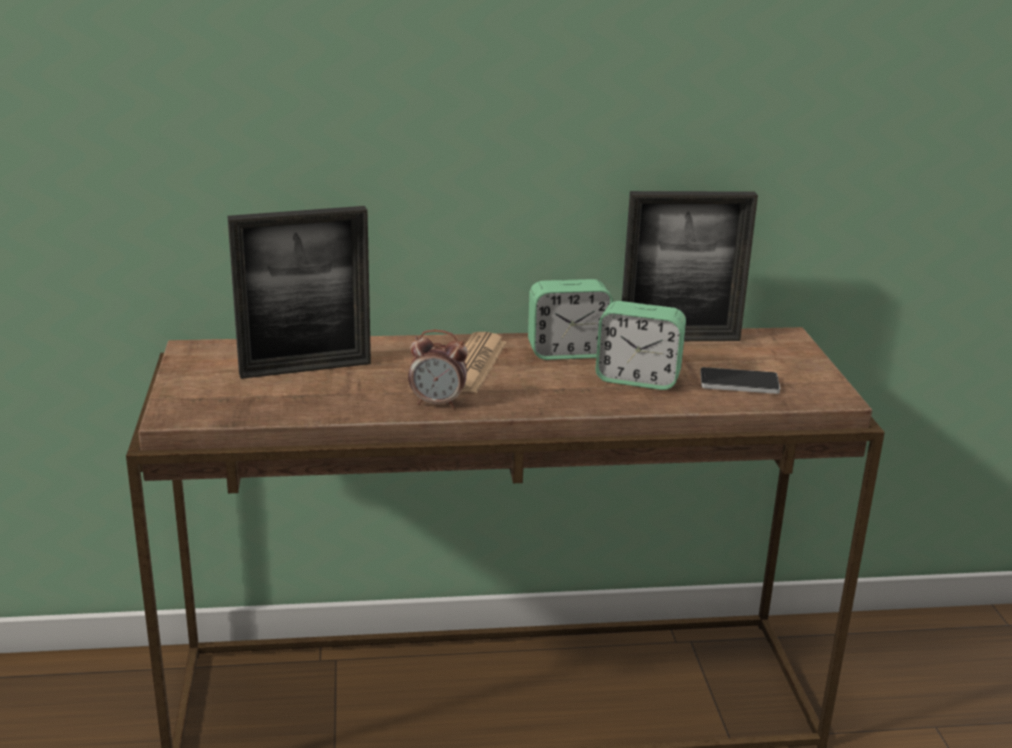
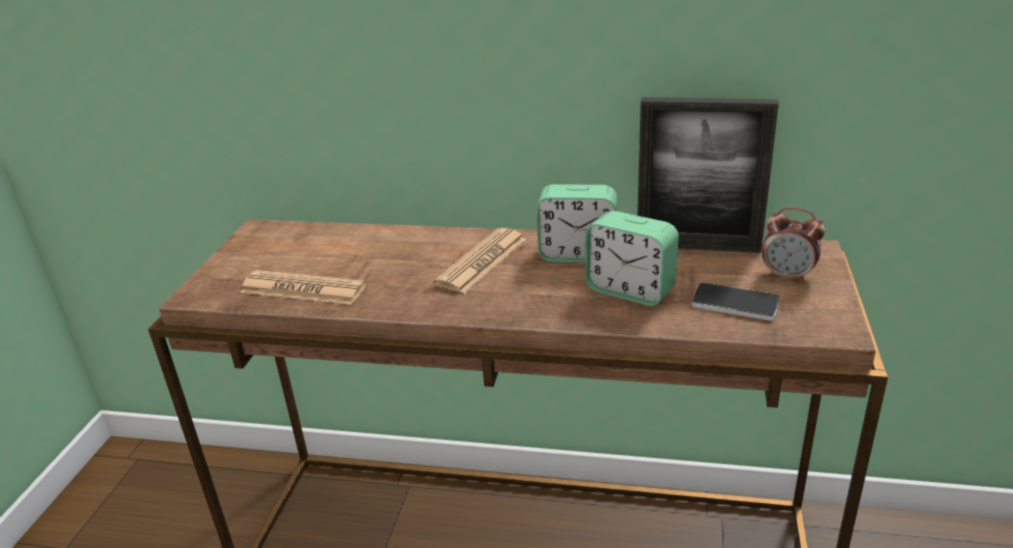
camera: 20 degrees right, 5 degrees up
picture frame [227,206,371,379] -> none
alarm clock [408,330,468,408] -> alarm clock moved to [762,207,825,283]
none -> newspaper [240,270,366,305]

